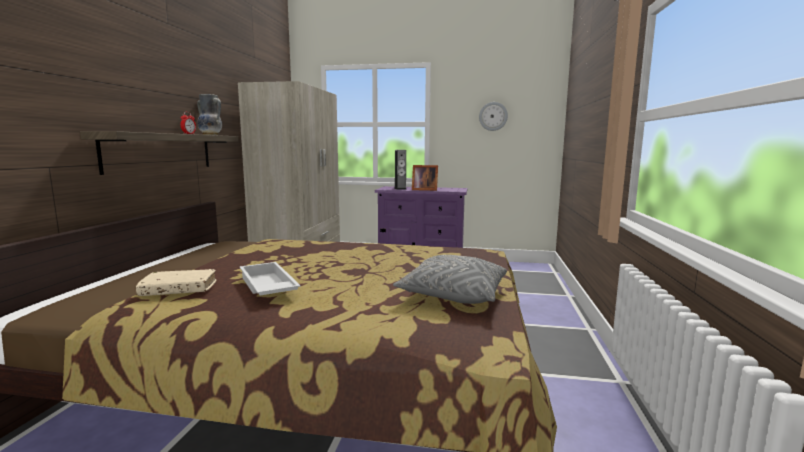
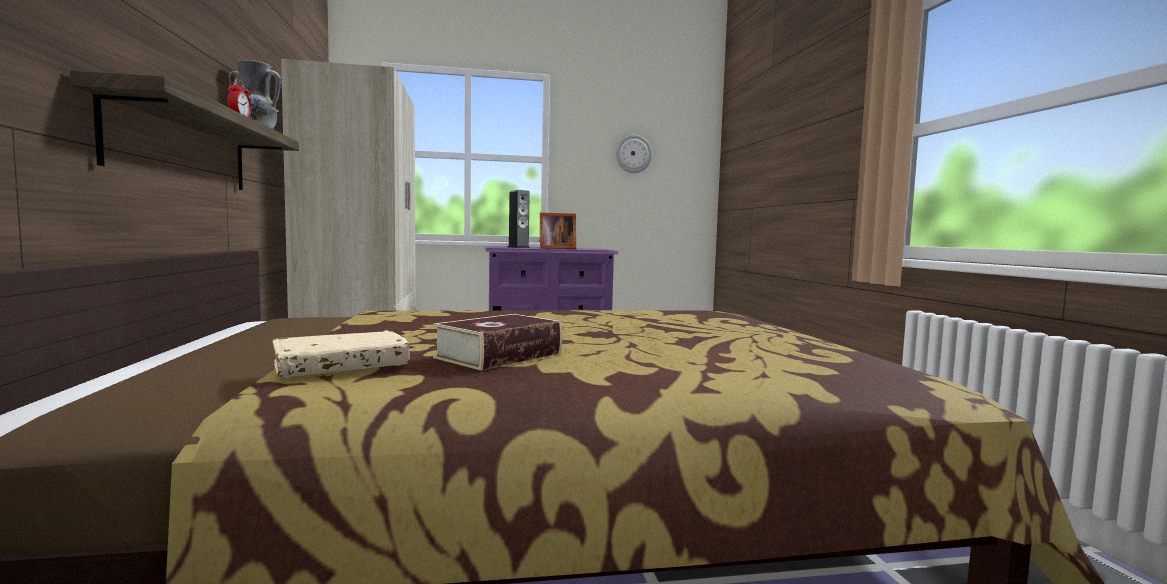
camera: 20 degrees left, 5 degrees down
white tray [240,262,301,296] -> book [433,314,562,370]
grey pillow [393,255,507,304] -> none

